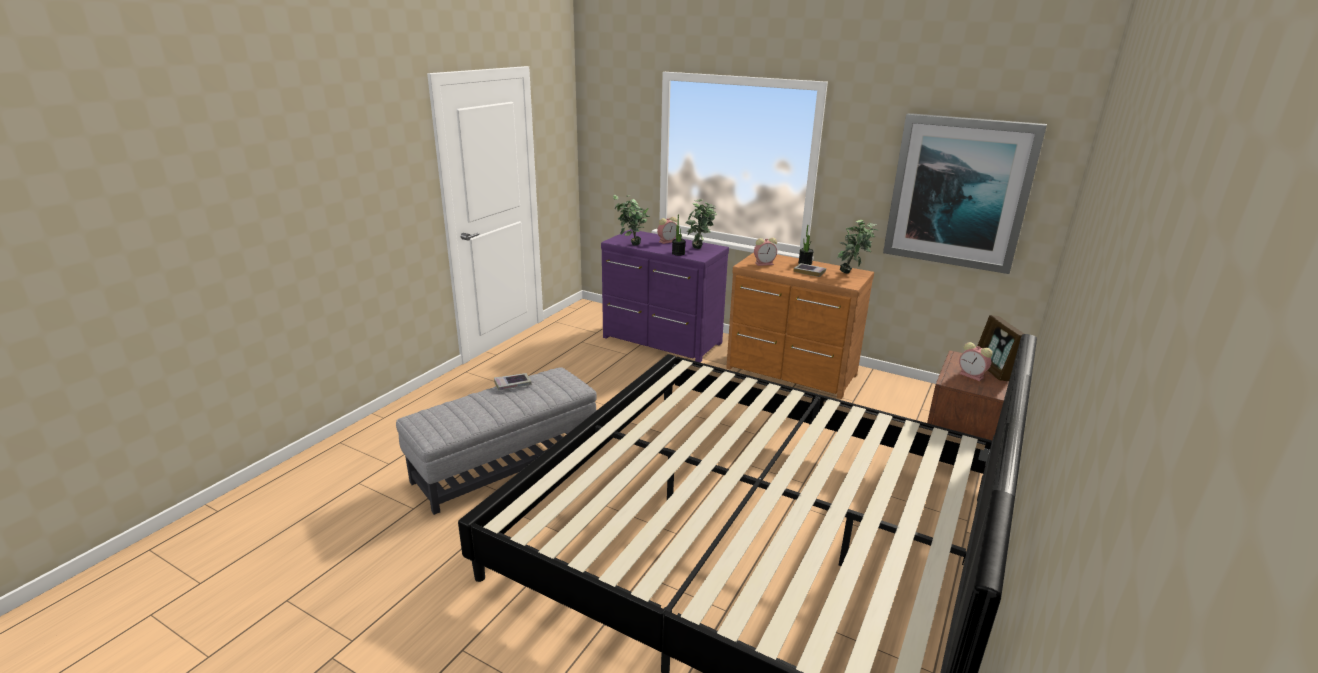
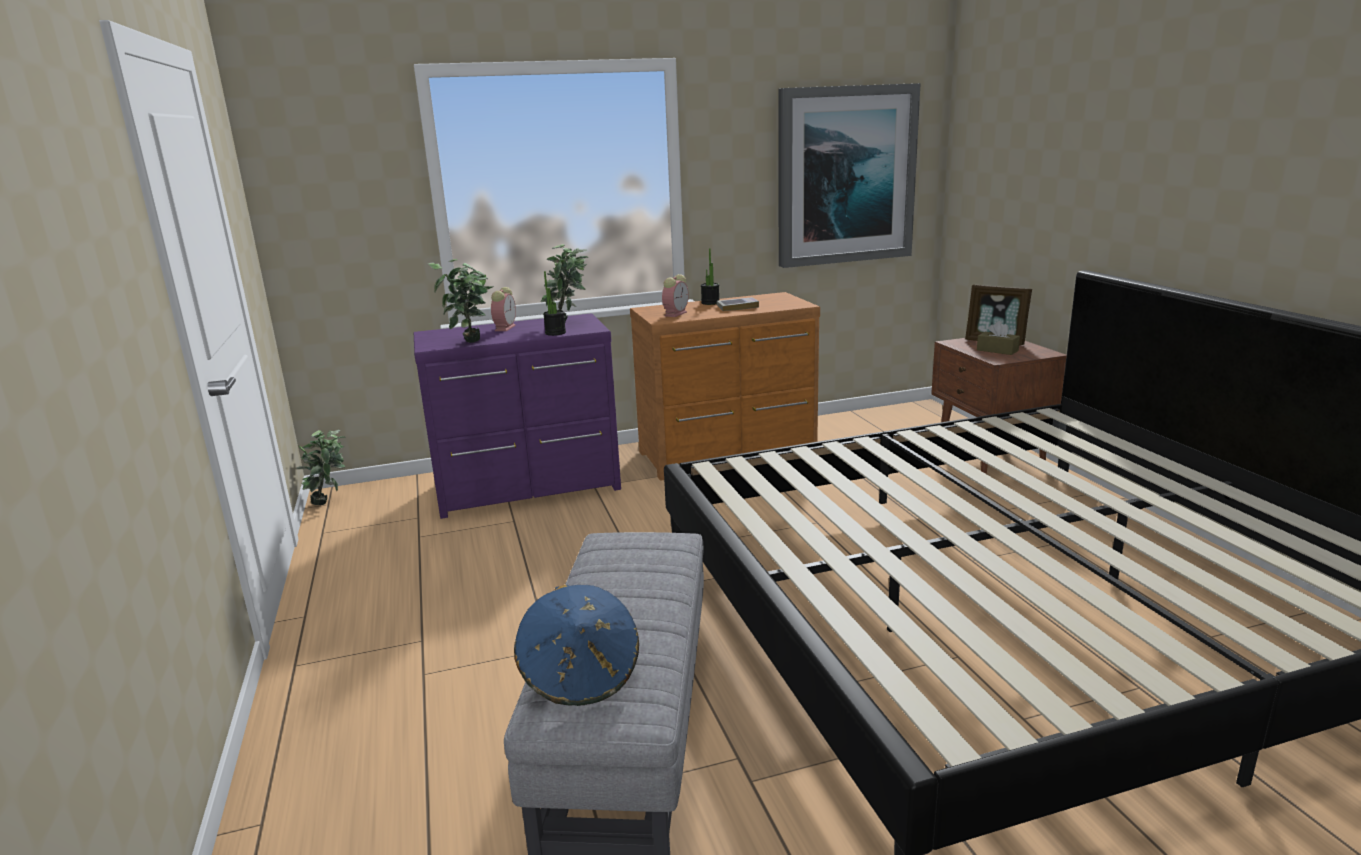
camera: 45 degrees left, 5 degrees down
book [494,373,532,390] -> none
potted plant [837,220,879,273] -> potted plant moved to [297,430,346,505]
alarm clock [959,342,992,381] -> brown tissue box [977,321,1020,355]
none -> blue hat [514,585,639,706]

